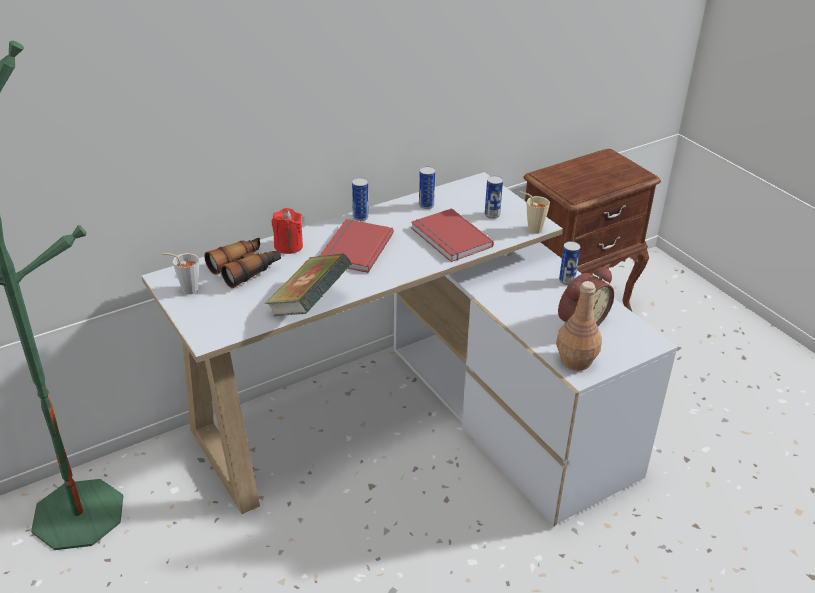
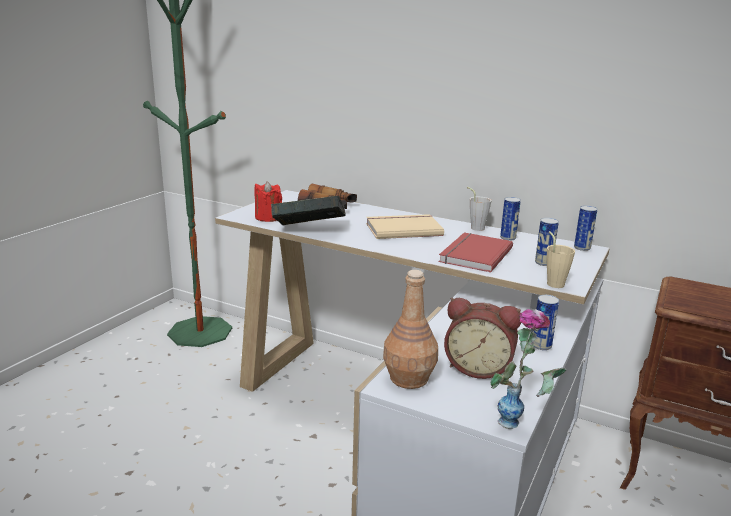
camera: 60 degrees right, 15 degrees down
grey cup [162,253,199,294] -> grey cup moved to [467,187,492,231]
red candle [272,208,303,254] -> red candle moved to [254,181,282,222]
red book [320,219,394,273] -> beige book [366,214,444,239]
can [352,178,368,221] -> can moved to [574,206,597,251]
none -> vase [491,309,567,429]

